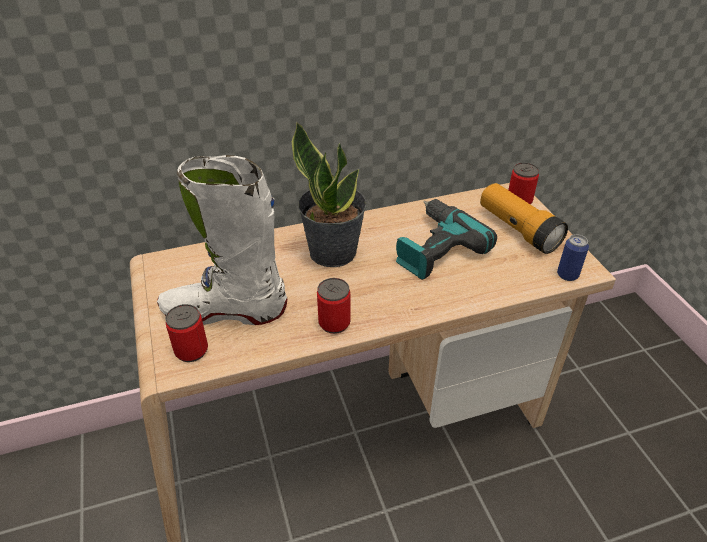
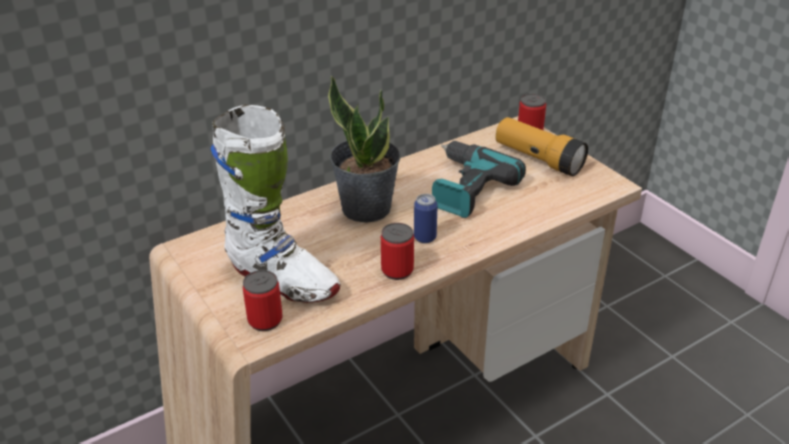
camera: 15 degrees left, 5 degrees down
white boot [157,155,287,325] -> white boot turned 135 degrees counterclockwise [210,105,341,303]
can [557,234,589,281] -> can moved to [414,194,438,243]

